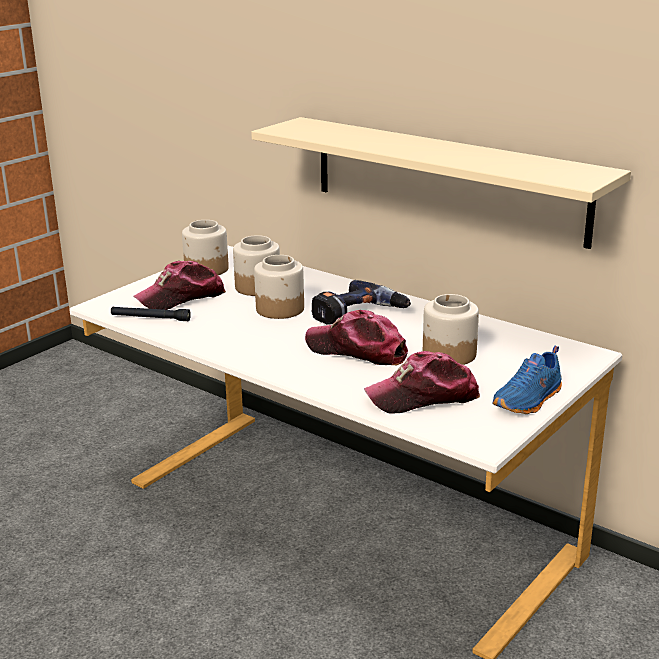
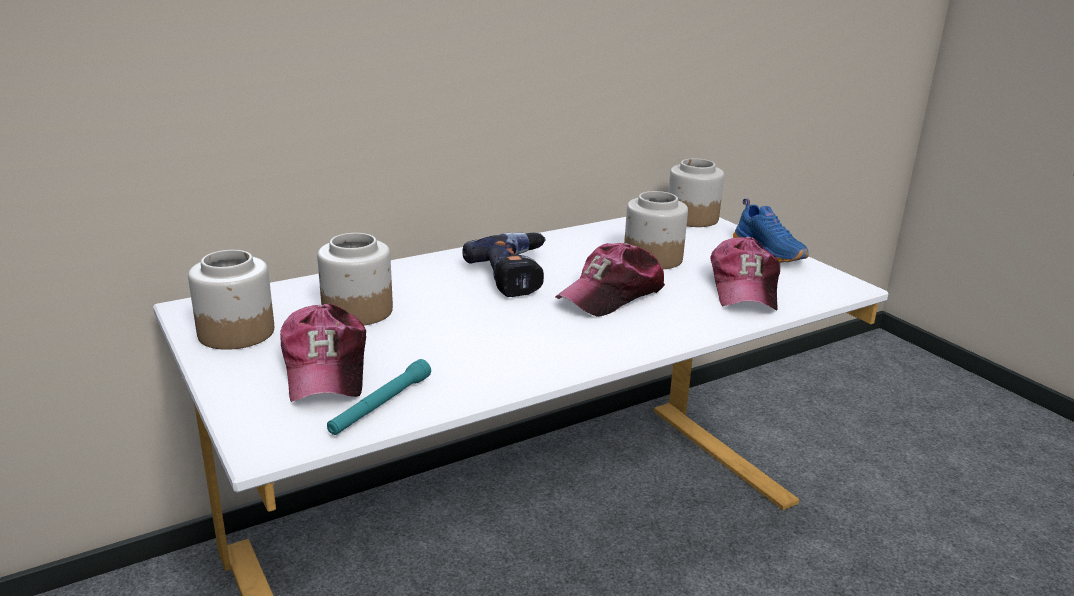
camera: 70 degrees left, 0 degrees up
black flashlight [111,307,191,321] -> turquoise flashlight [327,359,431,435]
beige shelf [251,117,631,249] -> none
jar [254,255,304,319] -> jar moved to [668,159,724,227]

